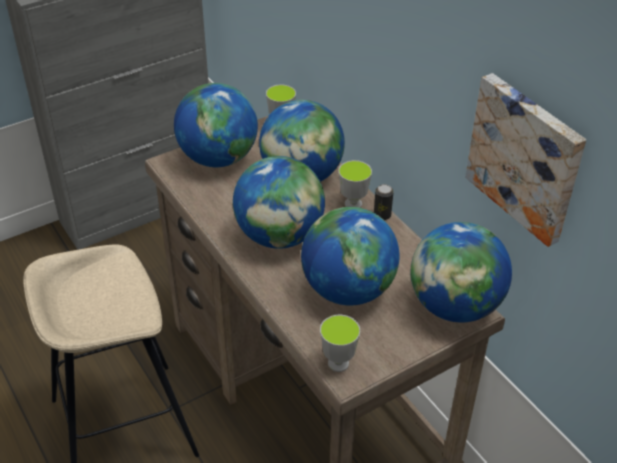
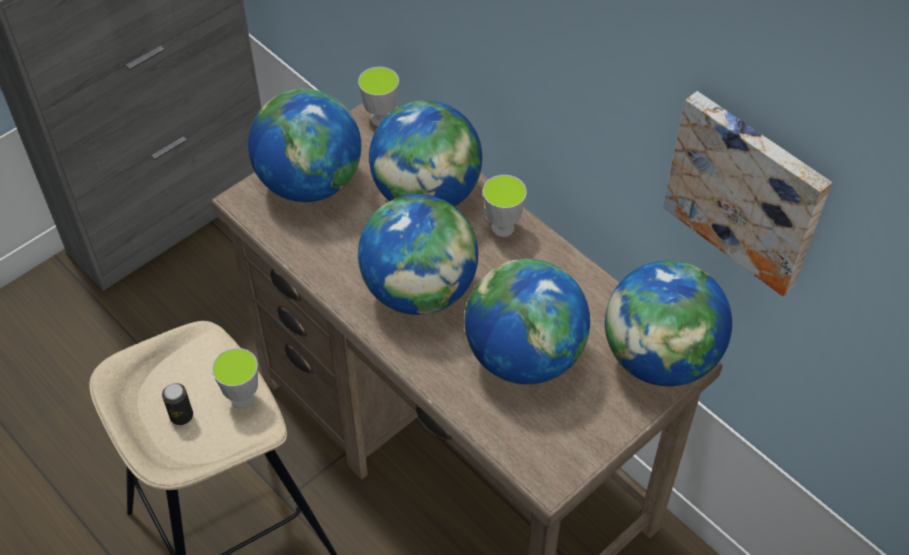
camera: 10 degrees left, 10 degrees up
cup [320,315,360,372] -> cup moved to [212,348,258,409]
can [374,184,393,220] -> can moved to [162,383,193,425]

